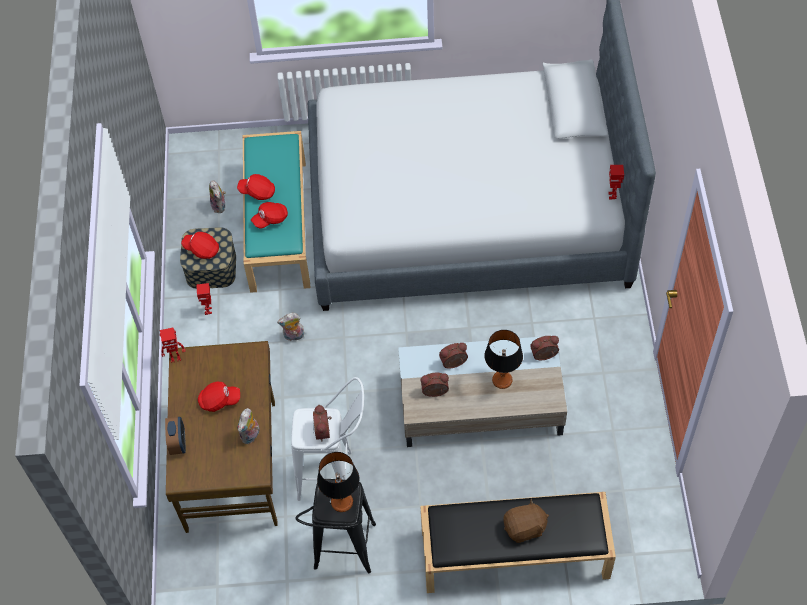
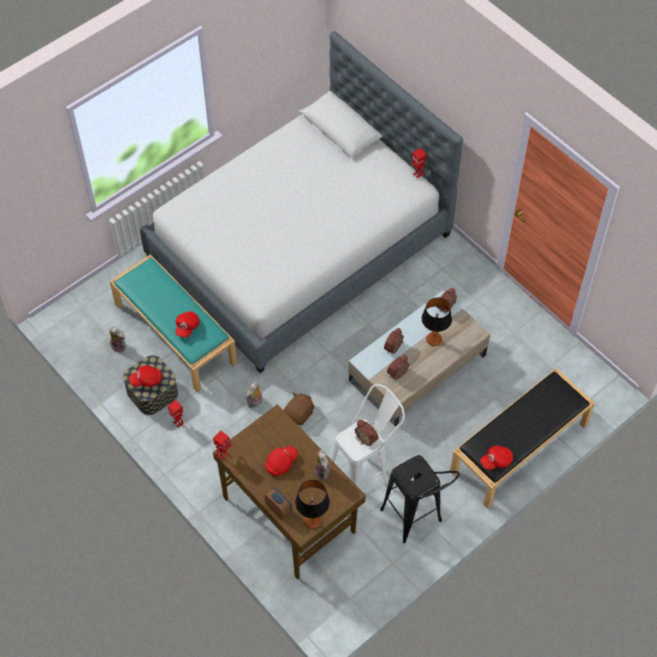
camera: 40 degrees left, 0 degrees up
red cap [237,174,275,200] -> red cap moved to [480,446,513,470]
table lamp [317,452,359,512] -> table lamp moved to [295,480,330,529]
brown plush toy [503,499,549,543] -> brown plush toy moved to [284,392,315,426]

